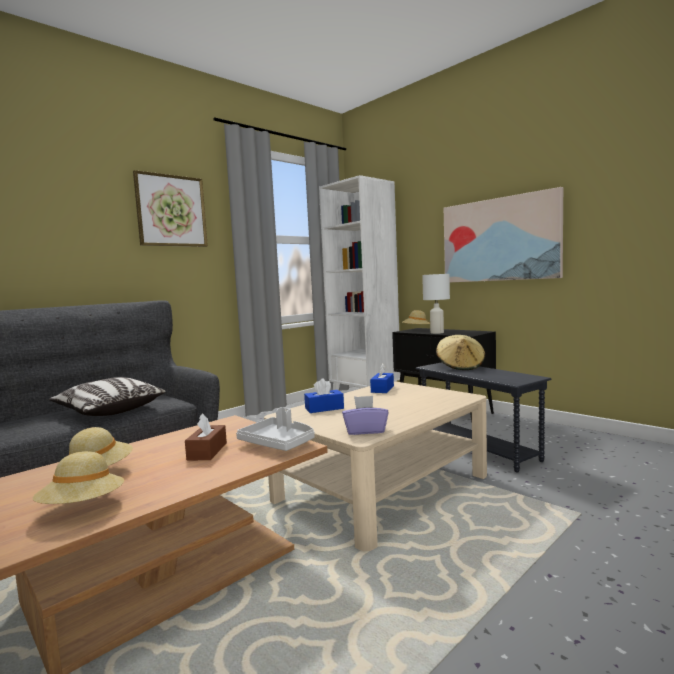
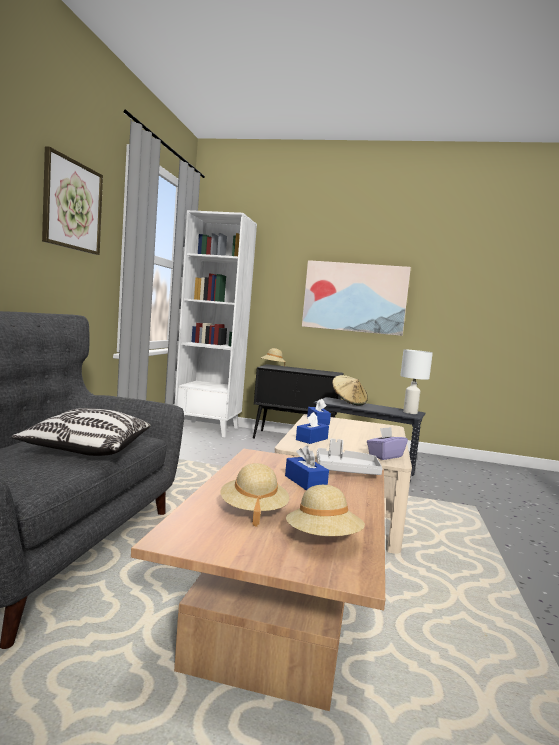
camera: 35 degrees left, 0 degrees up
brown tissue box [185,413,227,460] -> blue tissue box [285,446,329,490]
white table lamp [422,274,450,334] -> white table lamp moved to [400,349,433,414]

